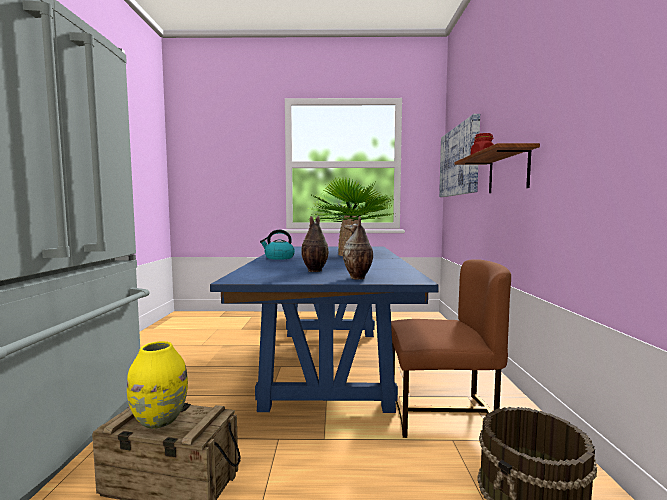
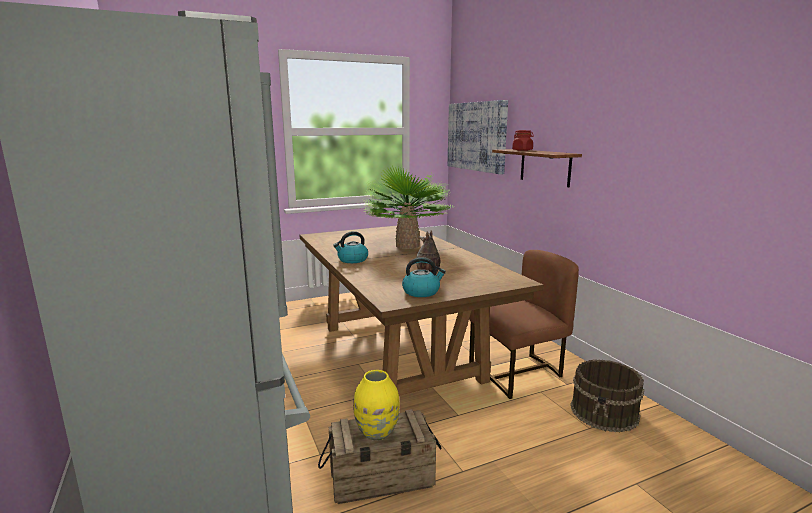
camera: 25 degrees left, 10 degrees up
blue dining table [210,246,439,413] -> brown dining table [300,226,544,396]
vase [343,216,373,280] -> none
none -> kettle [402,257,446,297]

